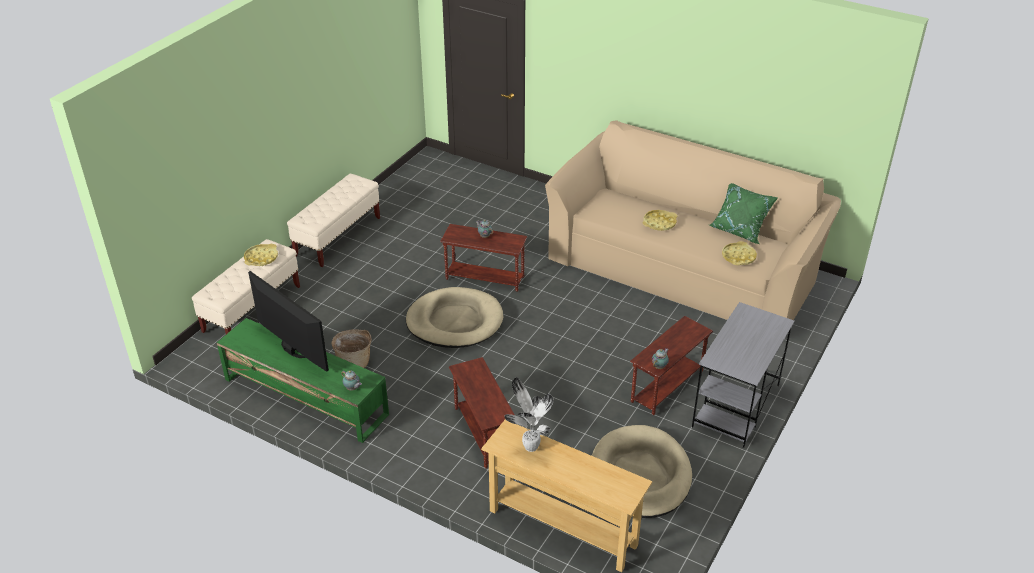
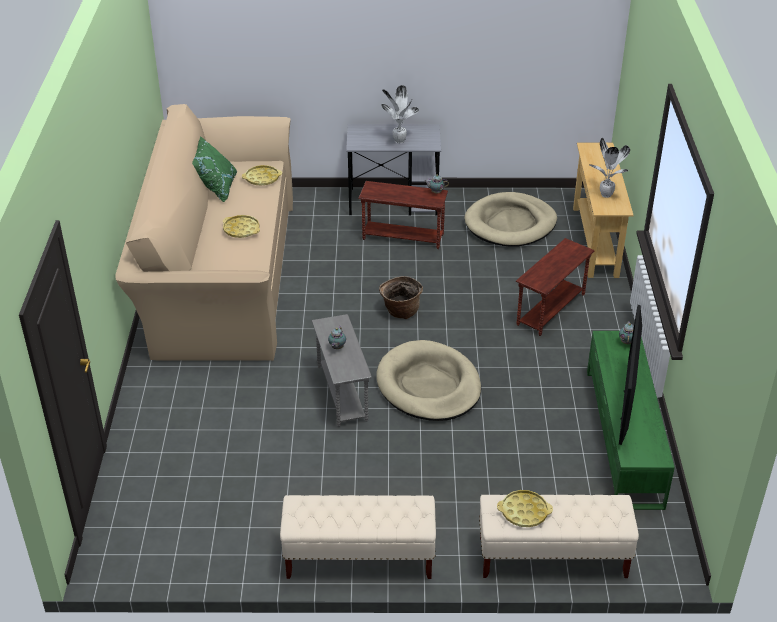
camera: 120 degrees left, 0 degrees up
basket [332,329,371,368] -> basket moved to [379,276,423,319]
brown side table [440,224,527,292] -> grey side table [312,314,372,427]
none -> potted plant [381,85,419,143]

